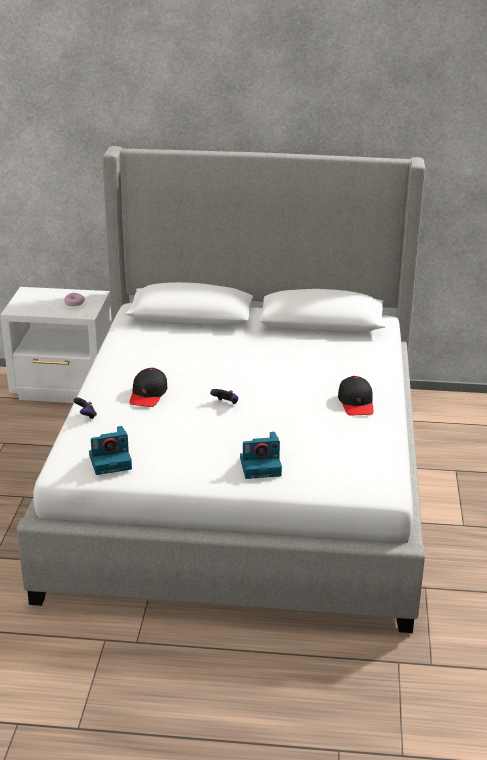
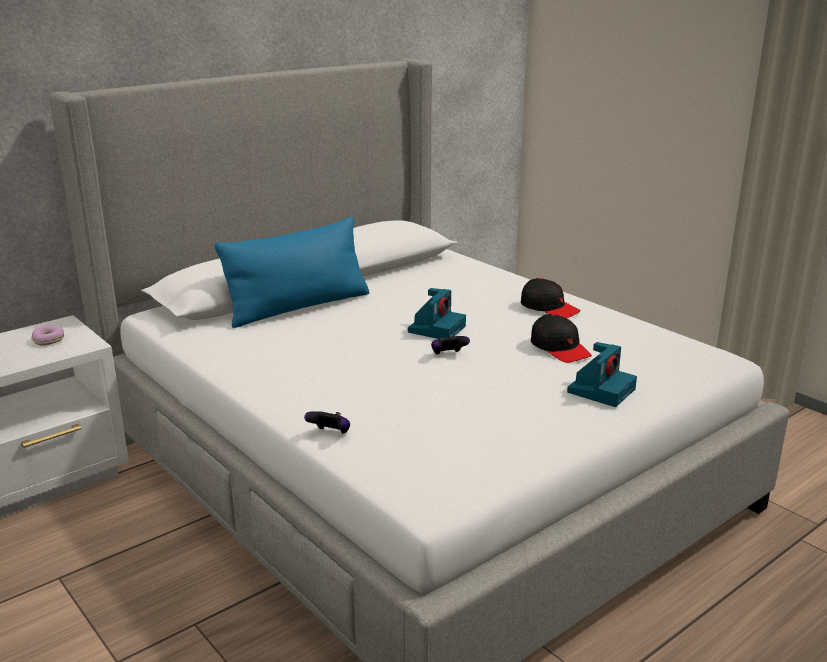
camera: 45 degrees left, 5 degrees down
camera [89,426,132,475] -> camera moved to [408,288,466,339]
black cap [129,368,167,407] -> black cap moved to [531,314,592,363]
none -> blue pillow [214,216,369,328]

